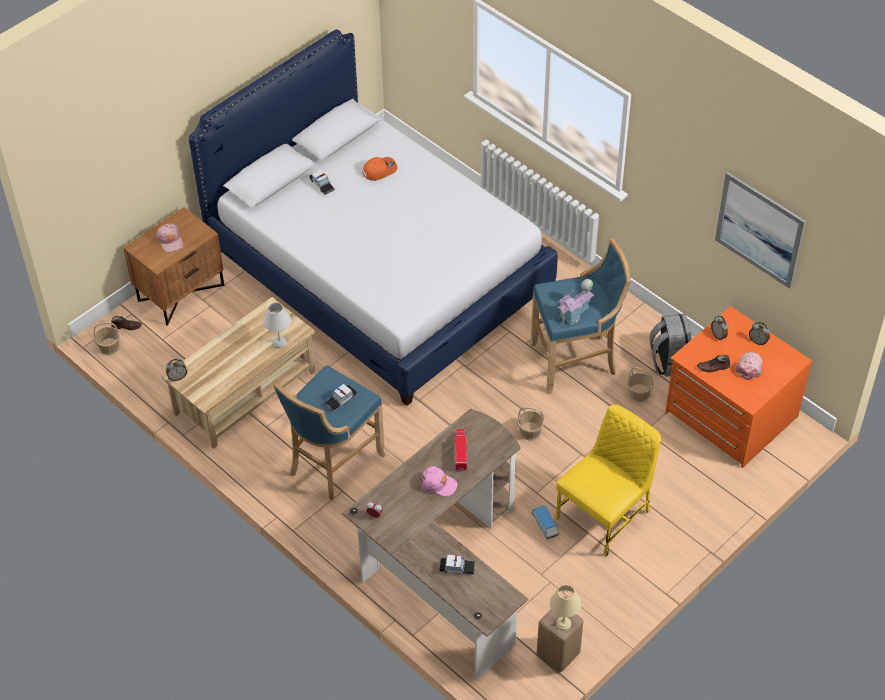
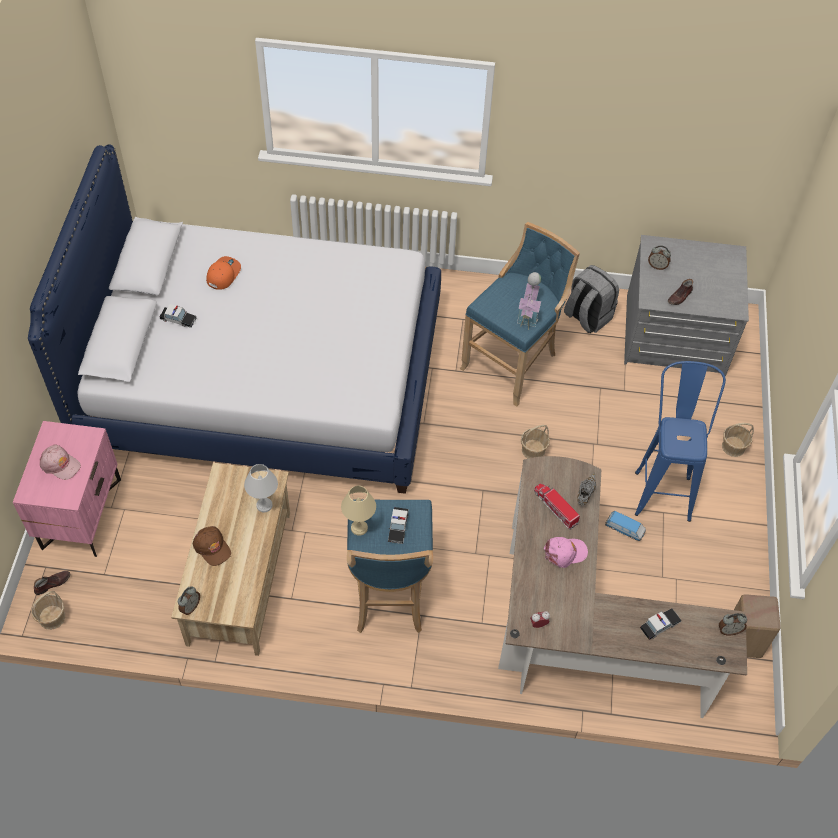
camera: 40 degrees left, 5 degrees up
brown nightstand [123,207,224,326] -> pink nightstand [13,421,121,557]
beige table lamp [550,585,581,631] -> beige table lamp moved to [341,486,376,536]
yellow chair [556,405,661,557] -> blue stool [635,361,726,522]
basket [627,367,654,402] -> basket moved to [722,423,754,457]
orange dresser [665,306,812,468] -> grey dresser [624,235,749,376]
picture [715,172,806,289] -> none
pink cap [736,352,763,380] -> none
alarm clock [749,322,770,345] -> alarm clock moved to [719,613,747,635]
none -> brown cap [193,526,231,566]
none -> grey shoe [577,473,596,505]

